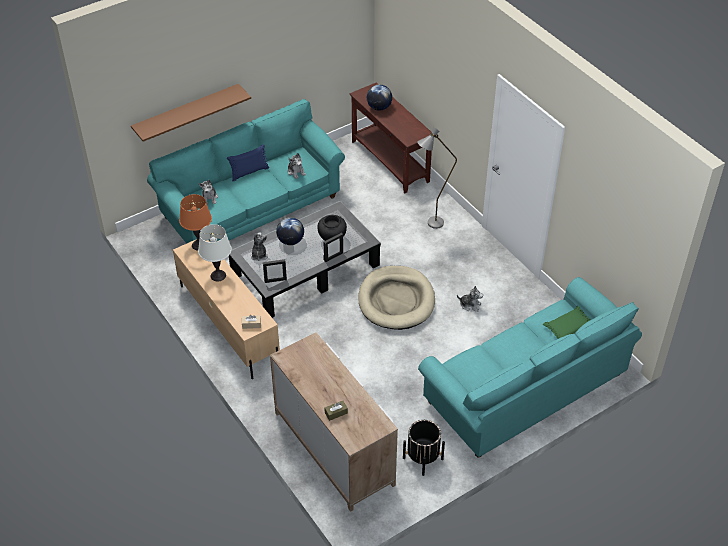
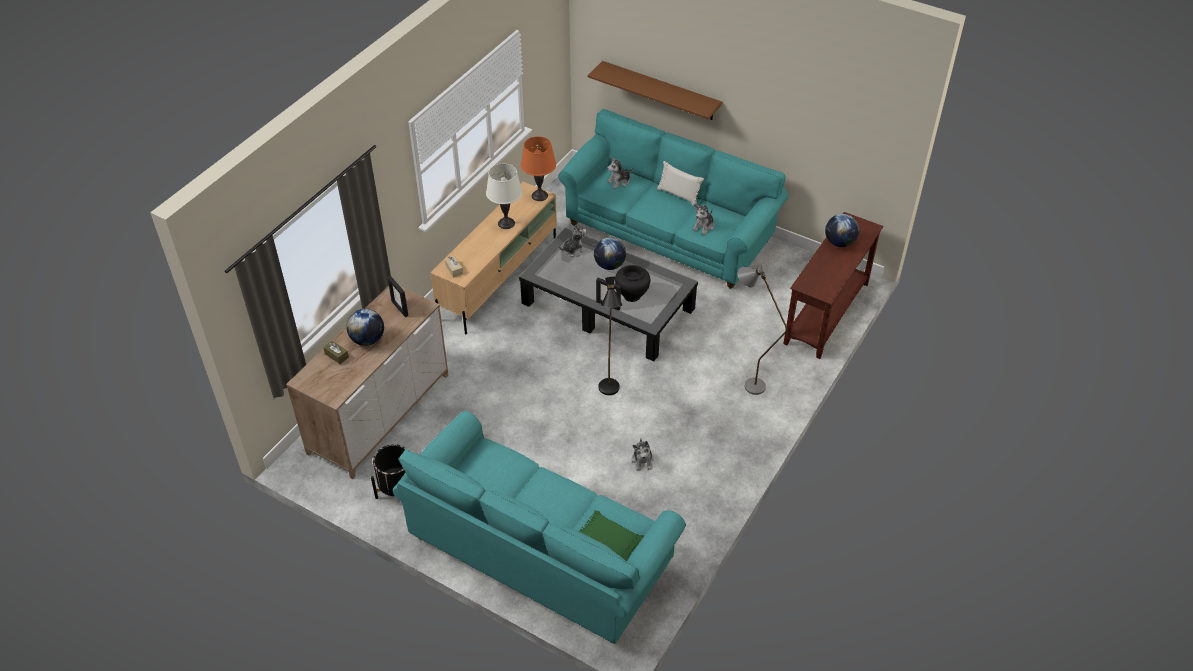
camera: 65 degrees right, 0 degrees up
blue pillow [227,144,269,181] -> white pillow [657,161,704,206]
picture frame [263,259,287,283] -> picture frame moved to [387,276,408,317]
beige dog bed [358,266,435,330] -> black floor lamp [599,277,622,395]
none -> globe [346,309,384,346]

